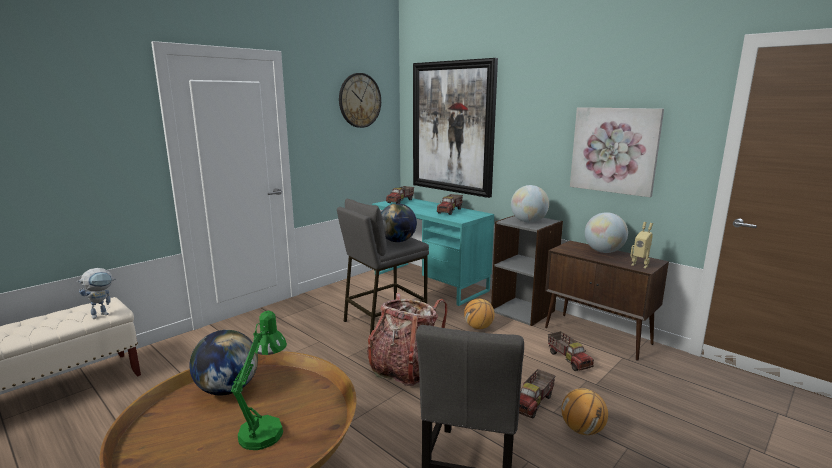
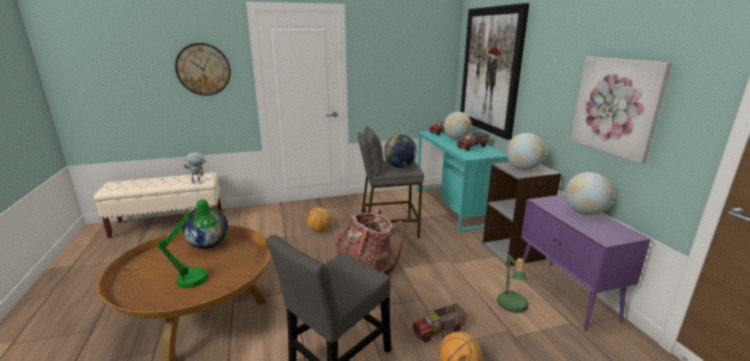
camera: 30 degrees right, 5 degrees up
wall clock [339,73,381,128] -> wall clock moved to [175,43,231,96]
basketball [464,299,495,329] -> basketball moved to [307,207,331,232]
brown cabinet [545,241,669,361] -> purple cabinet [521,194,651,331]
toy truck [548,331,594,371] -> table lamp [497,253,529,313]
toy robot [630,222,653,268] -> none
none -> globe [444,112,472,139]

